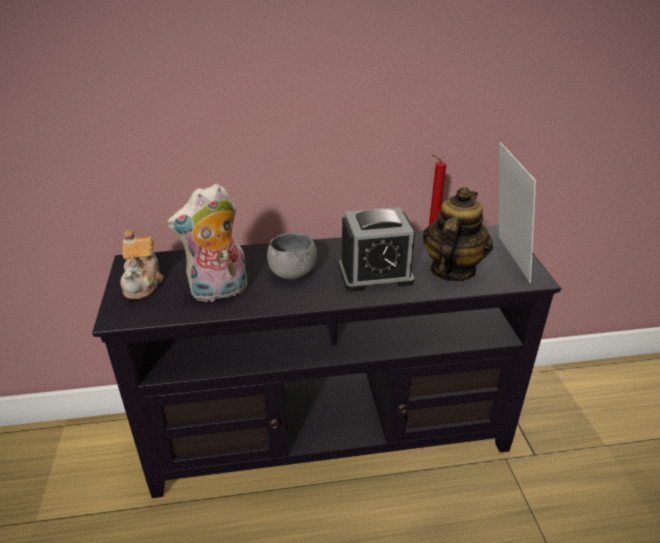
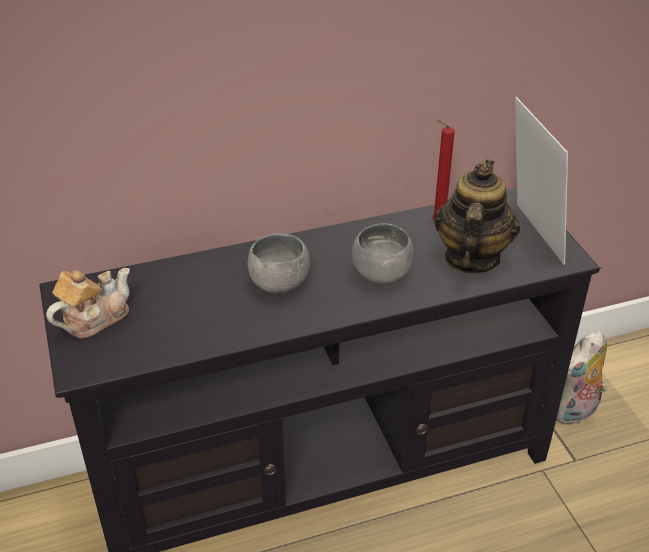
camera: 10 degrees left, 5 degrees up
teapot [120,230,163,299] -> teapot turned 120 degrees counterclockwise [46,268,130,338]
plush toy [167,183,247,302] -> plush toy moved to [556,330,607,425]
alarm clock [339,207,415,292] -> grey bowl [352,223,413,284]

